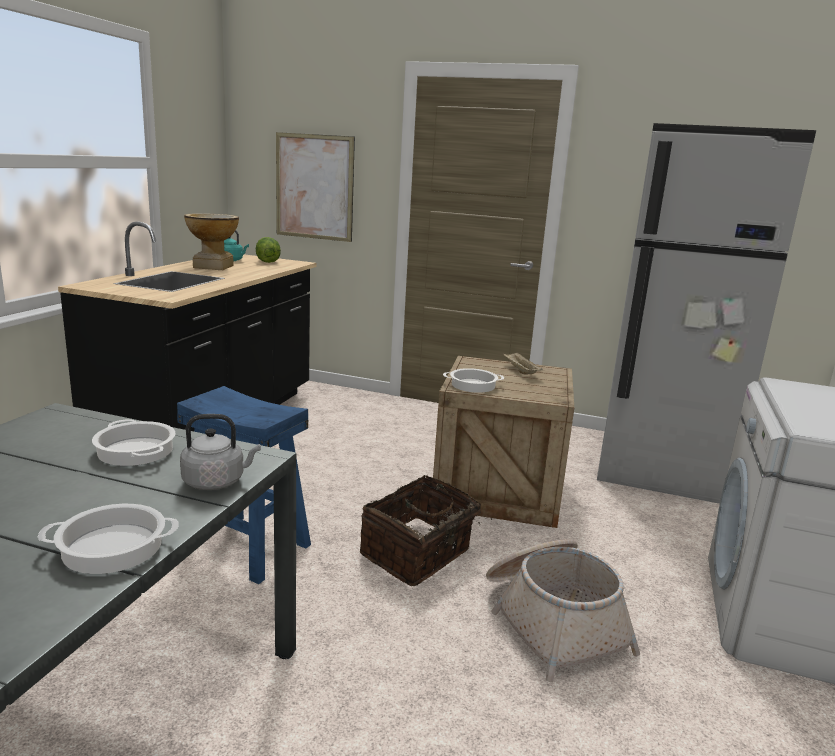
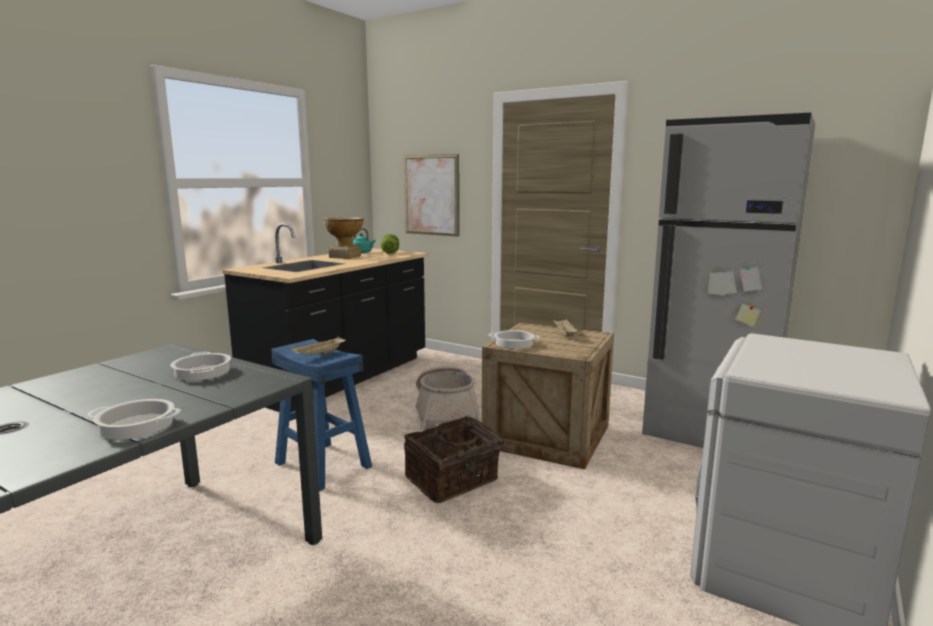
camera: 15 degrees right, 5 degrees down
grey kettle [180,414,261,490] -> none
basket [486,539,640,682] -> basket moved to [415,366,481,431]
none -> beige tray [291,336,346,355]

